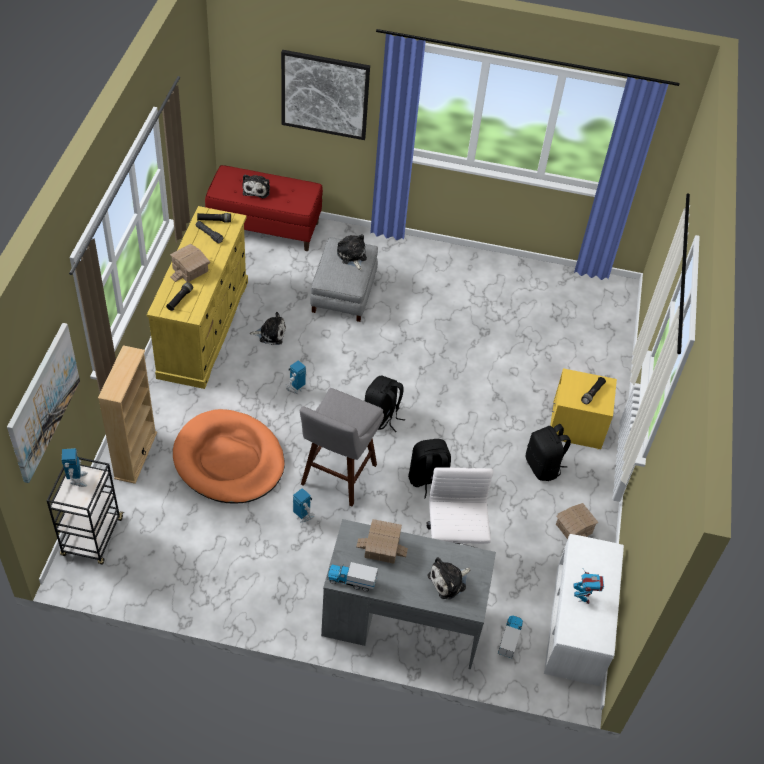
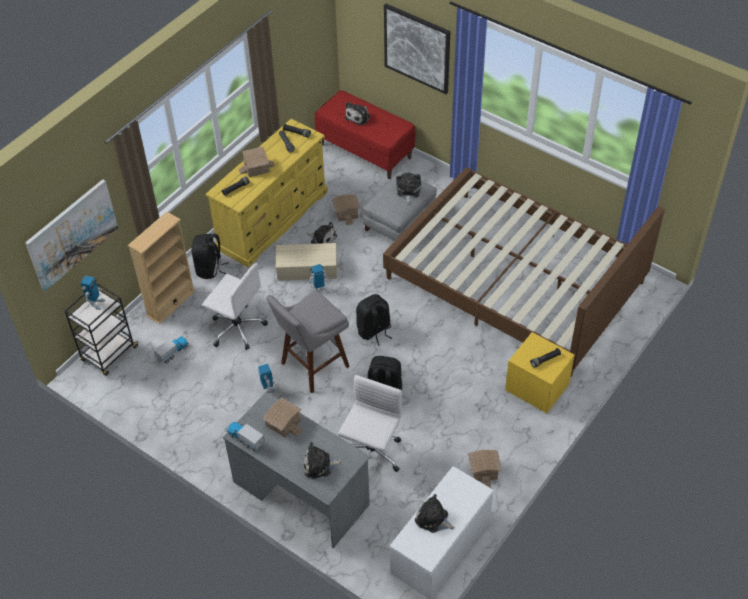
camera: 30 degrees right, 0 degrees up
orange dog bed [173,409,285,503] -> white office chair [202,263,268,350]
toy truck [498,615,523,658] -> toy truck moved to [154,336,188,363]
black backpack [526,424,571,481] -> black backpack moved to [191,234,229,279]
toy robot [573,570,604,604] -> plush toy [415,494,455,533]
none -> beige storage box [276,243,337,281]
none -> toy house [332,195,360,225]
none -> brown bed [383,167,665,377]

